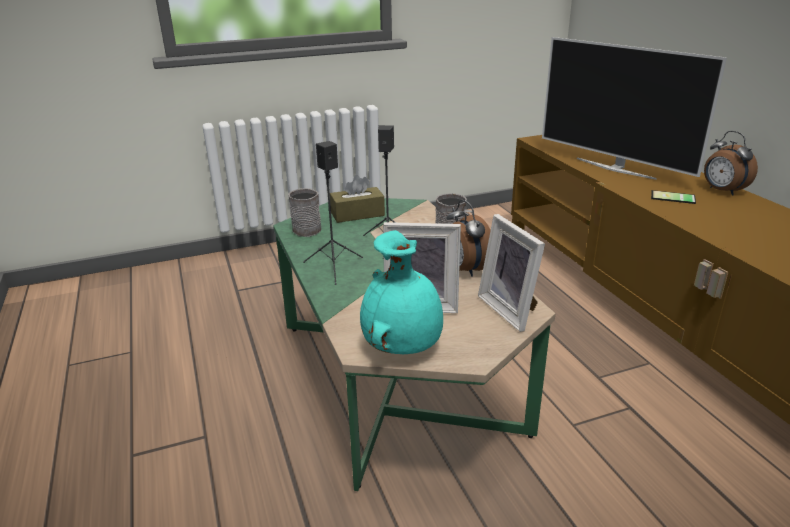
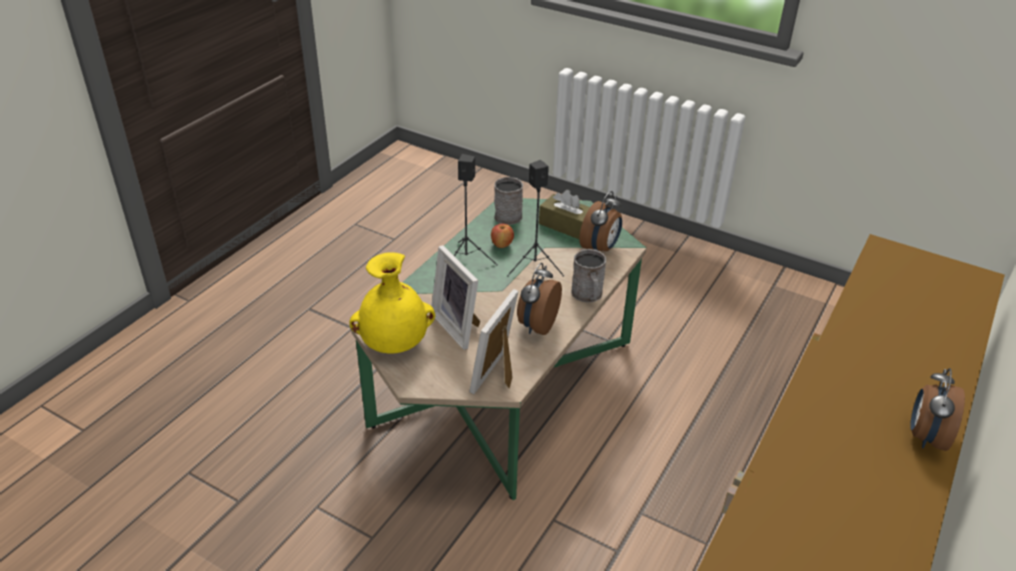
camera: 50 degrees right, 10 degrees up
turquoise vase [360,230,443,354] -> yellow vase [349,252,435,354]
television [542,37,727,180] -> none
phone [651,190,696,204] -> none
none -> apple [491,224,514,248]
none -> alarm clock [579,191,622,251]

